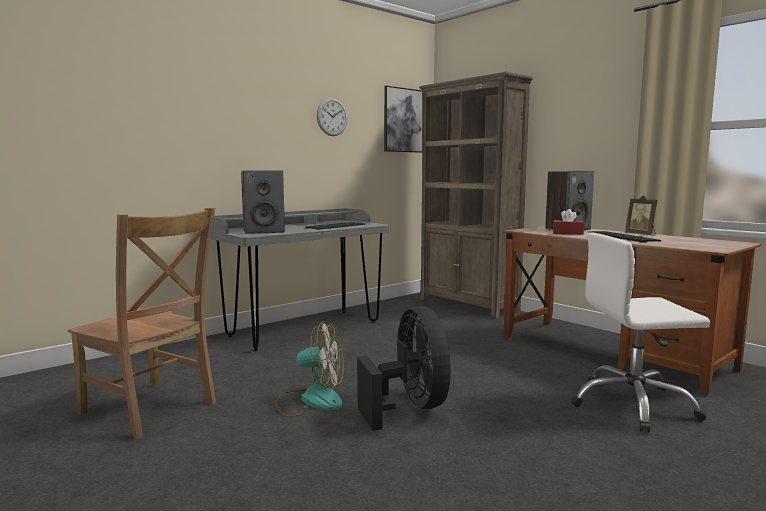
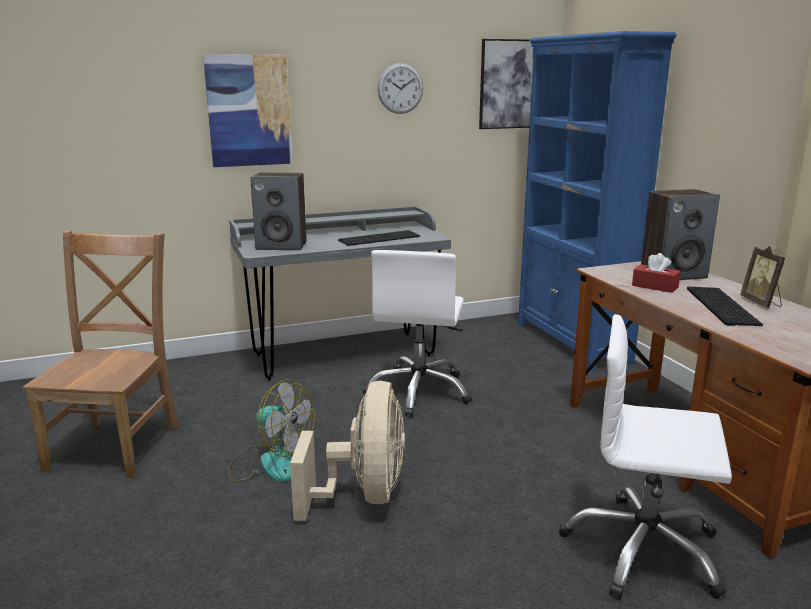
camera: 20 degrees right, 10 degrees up
brown chair [68,208,216,439] -> brown chair turned 135 degrees counterclockwise [23,230,179,478]
black fan [357,306,451,431] -> beige fan [290,381,405,521]
brown bookcase [419,71,533,319] -> blue bookcase [518,31,677,371]
none -> picture [203,54,292,167]
none -> white office chair [363,250,472,417]

